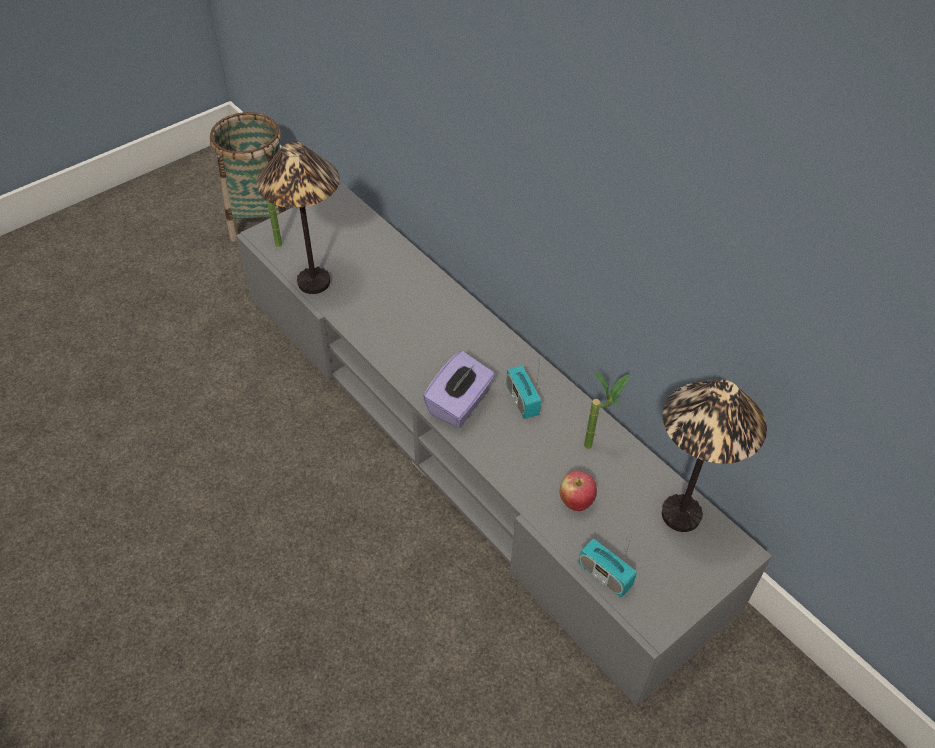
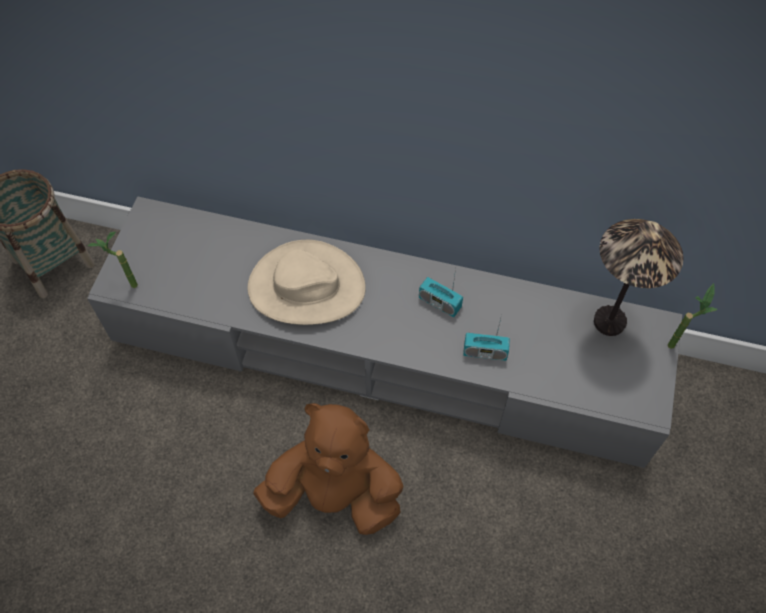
camera: 35 degrees left, 10 degrees up
table lamp [256,142,340,294] -> none
purple tissue box [423,351,495,428] -> none
apple [560,471,597,511] -> none
radio [578,535,637,598] -> radio moved to [463,315,510,361]
potted plant [584,372,630,449] -> potted plant moved to [668,283,718,349]
none -> beige hat [247,240,366,325]
none -> brown plush toy [253,403,403,535]

